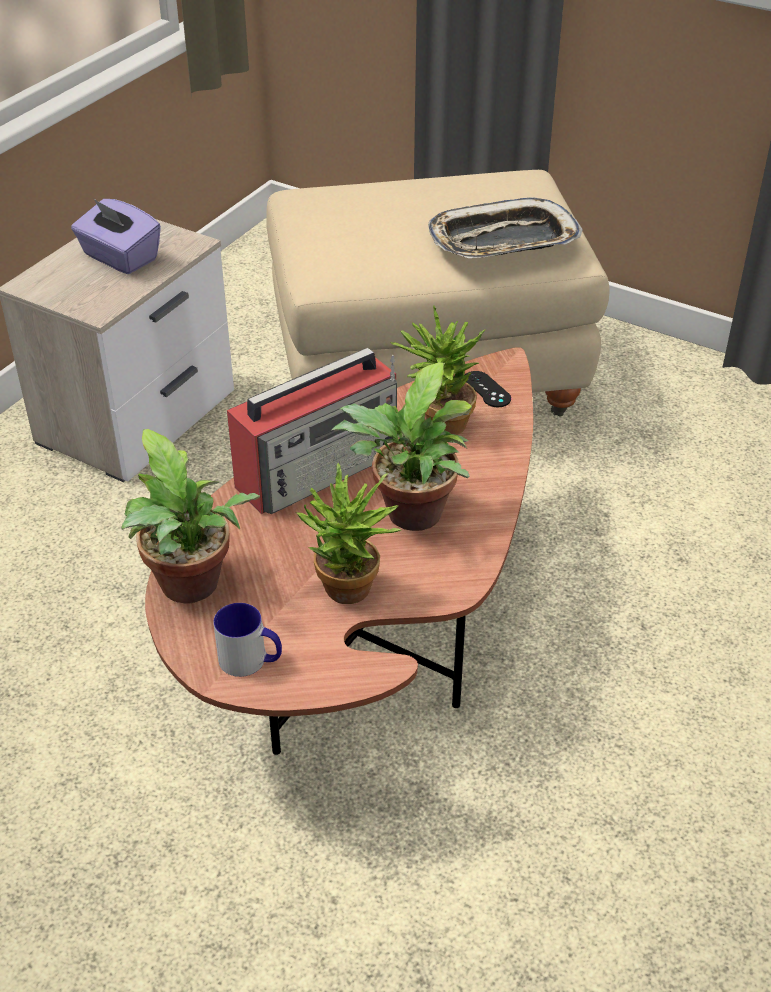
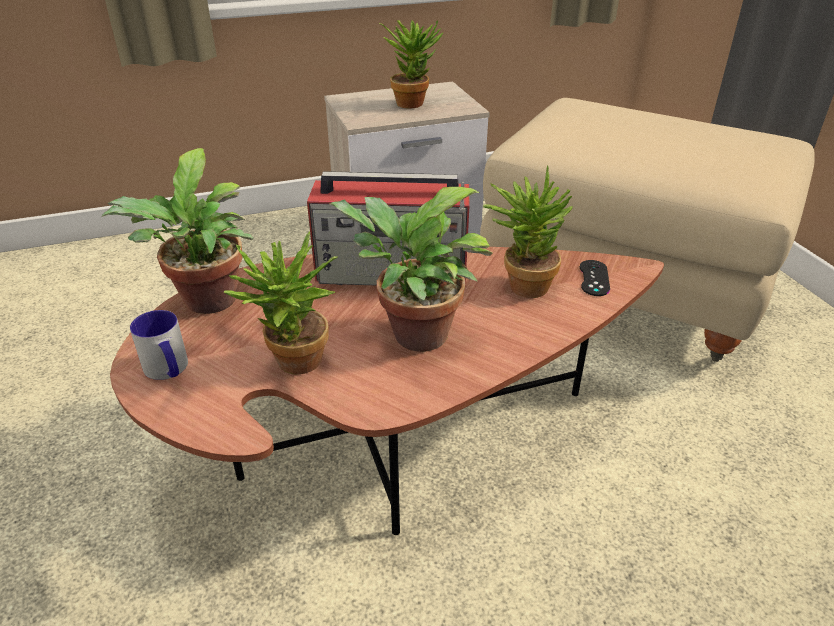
camera: 40 degrees right, 5 degrees down
purple tissue box [71,198,161,274] -> potted plant [379,20,444,108]
tray [428,197,583,258] -> none

